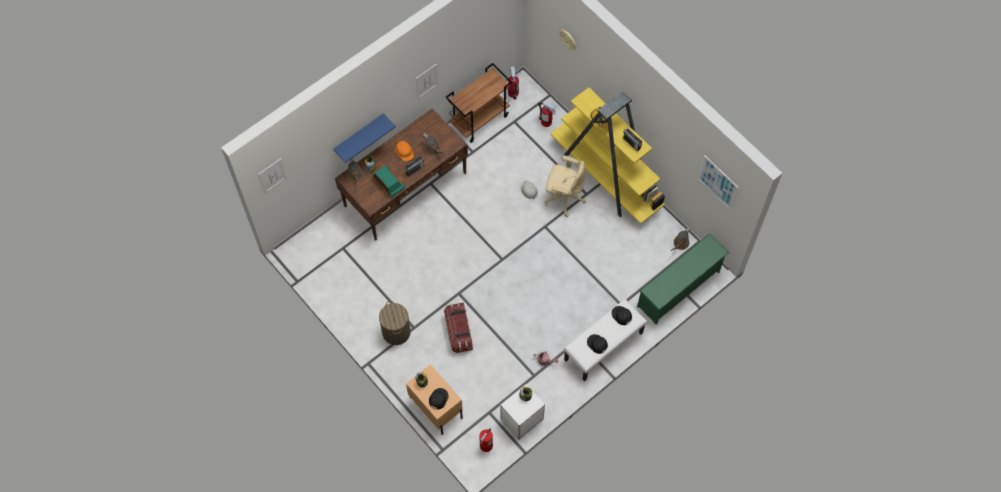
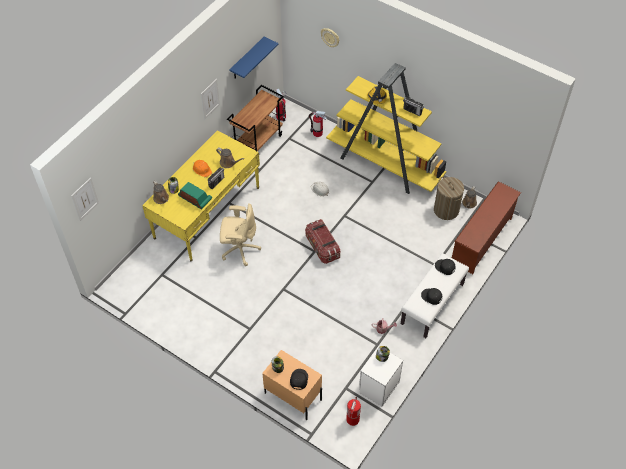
camera: 15 degrees left, 10 degrees down
blue shelf [333,113,396,163] -> blue shelf moved to [229,36,279,78]
brown desk [335,109,468,241] -> yellow desk [142,130,260,261]
laundry basket [379,301,411,345] -> laundry basket moved to [434,177,464,220]
storage box [444,303,473,353] -> storage box moved to [305,219,340,264]
beige office chair [545,155,586,217] -> beige office chair moved to [220,203,261,266]
green shoe rack [637,234,729,325] -> brown shoe rack [452,181,521,274]
picture [698,155,739,210] -> none

